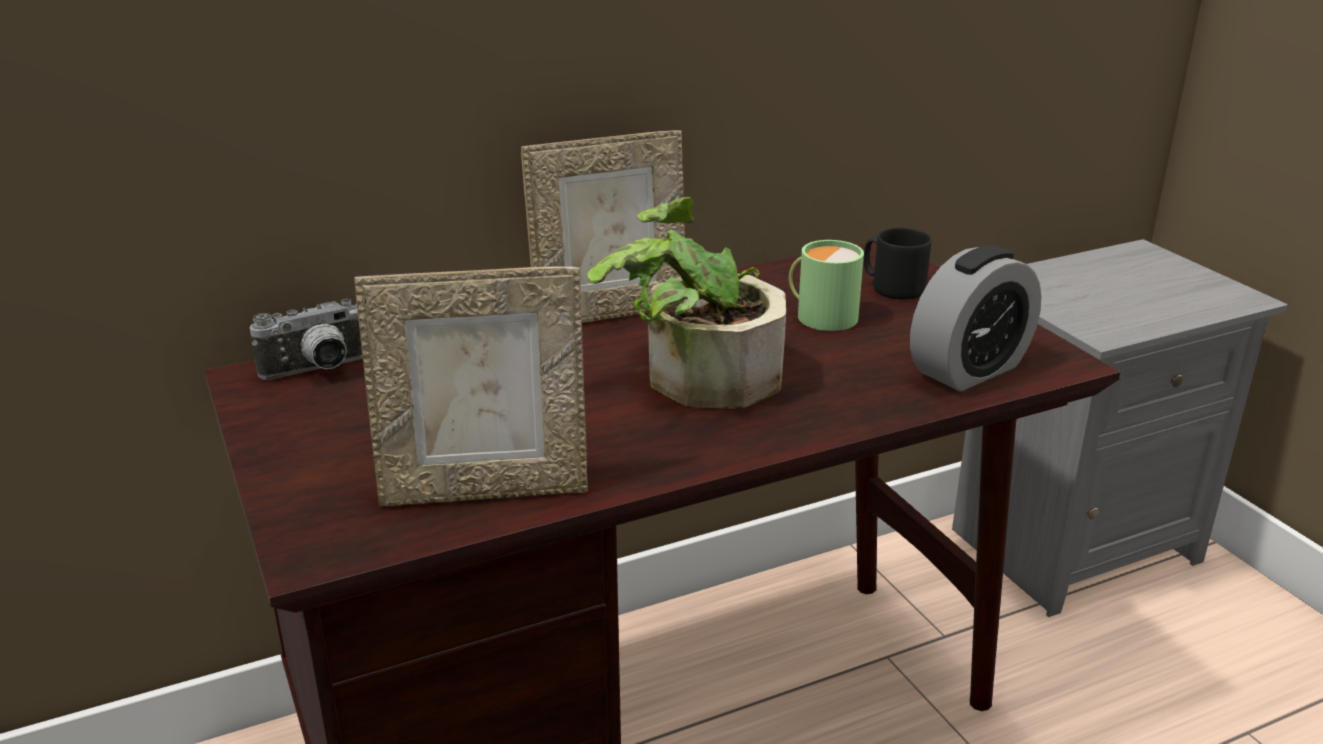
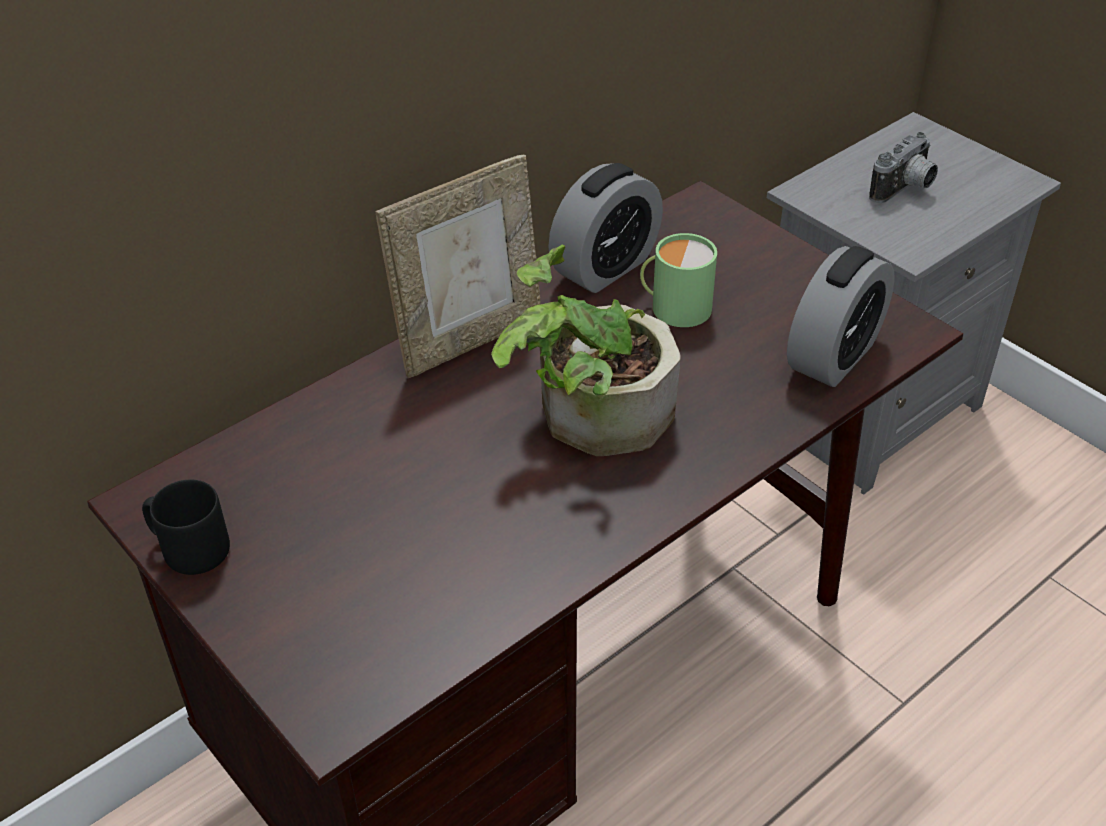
camera: 15 degrees left, 15 degrees up
camera [250,299,363,380] -> camera moved to [869,132,938,203]
picture frame [354,266,588,506] -> none
black mug [864,228,931,300] -> black mug moved to [142,480,230,575]
none -> alarm clock [548,163,663,293]

